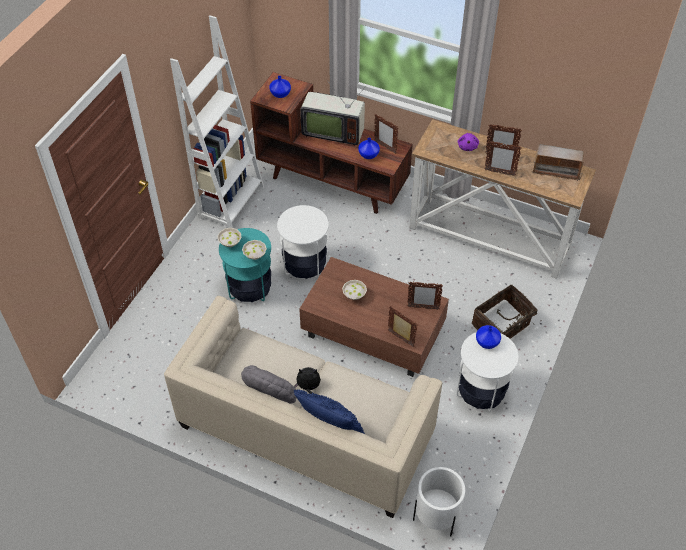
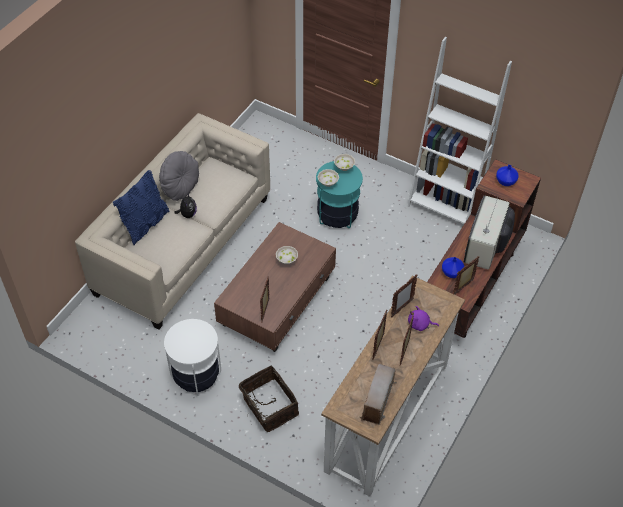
camera: 95 degrees right, 0 degrees up
white side table [277,205,329,279] -> none
picture frame [388,306,417,347] -> picture frame moved to [391,274,417,317]
white planter [413,467,465,537] -> none
blue vase [476,325,501,349] -> none

